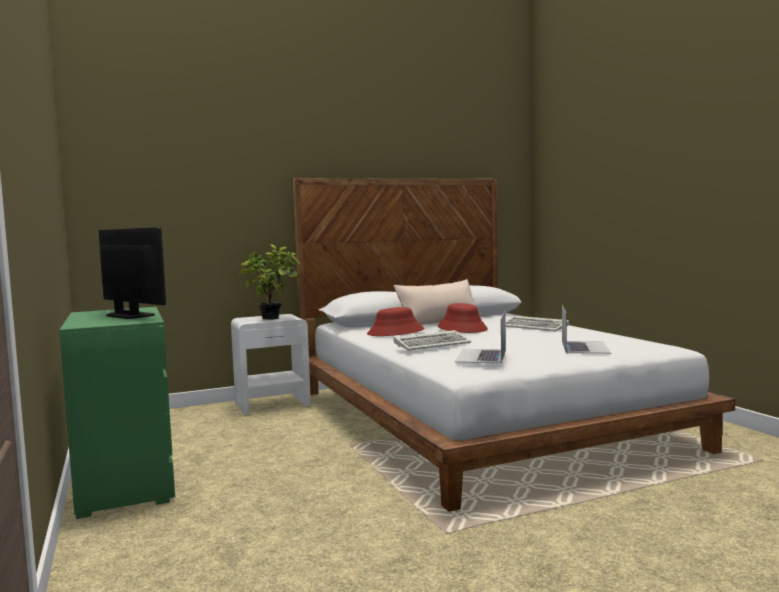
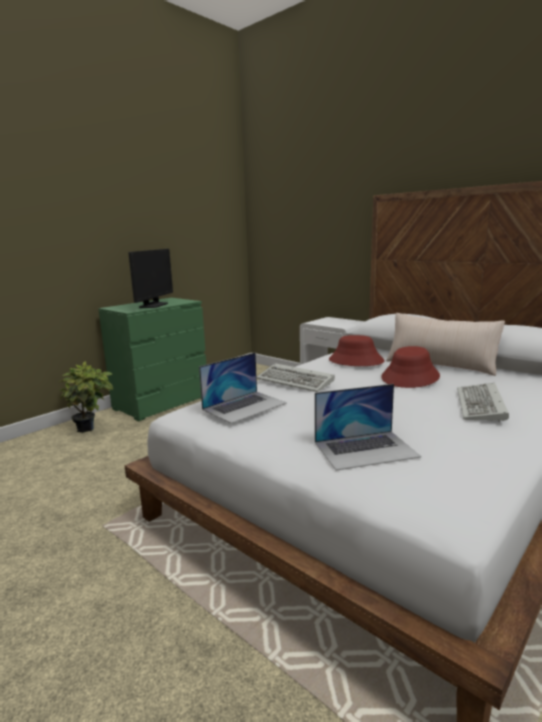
camera: 65 degrees right, 10 degrees up
potted plant [238,244,301,320] -> potted plant moved to [59,361,113,433]
laptop [455,311,506,363] -> laptop turned 150 degrees clockwise [199,353,287,424]

